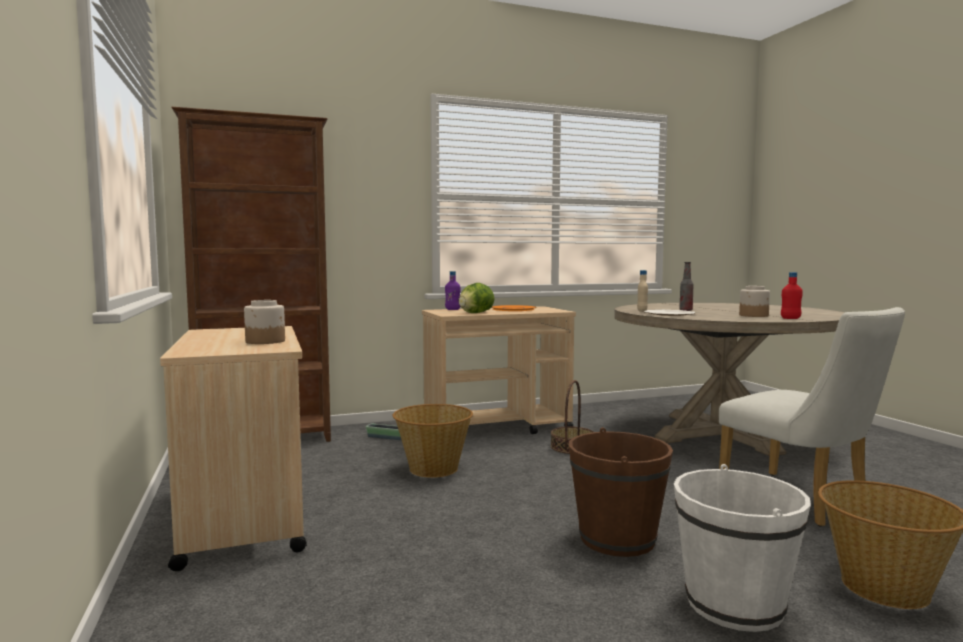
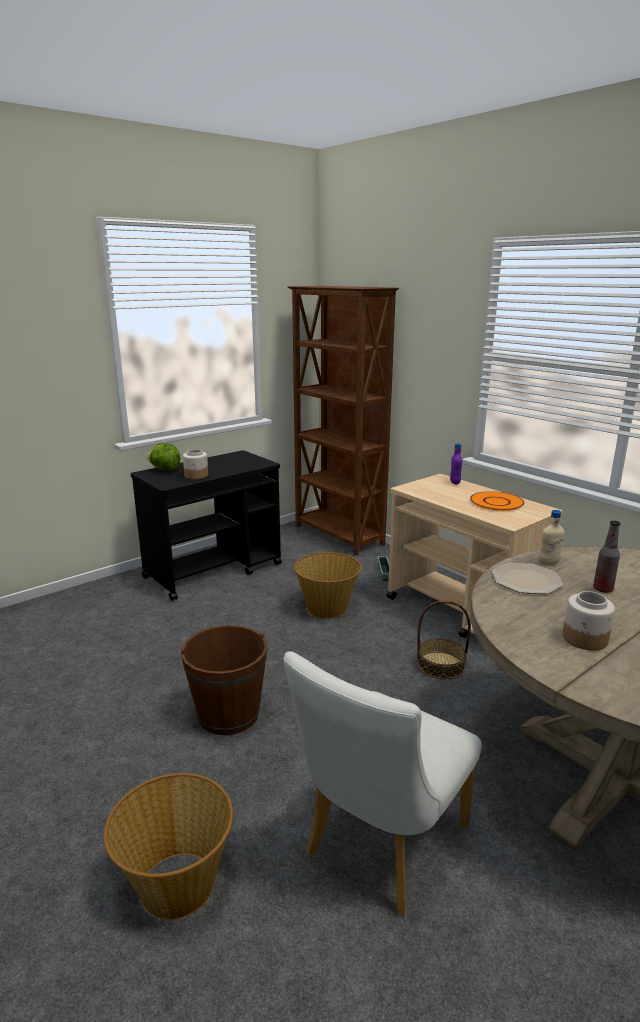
camera: 70 degrees right, 15 degrees up
beige cart [160,326,307,571] -> black cart [130,450,282,601]
lettuce [459,283,494,313] -> lettuce moved to [147,443,181,470]
white bucket [674,464,811,632] -> none
red bottle [781,272,803,319] -> none

